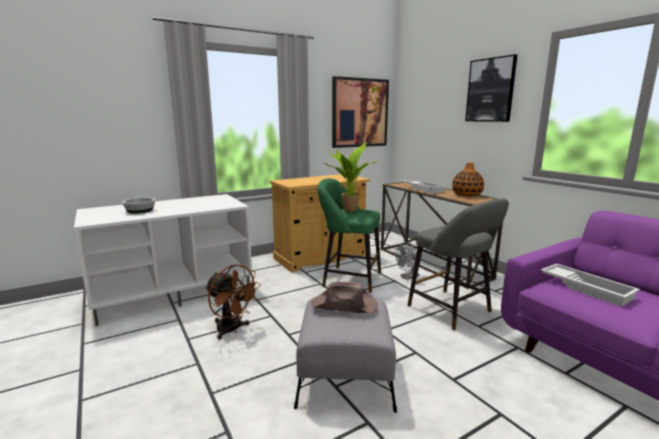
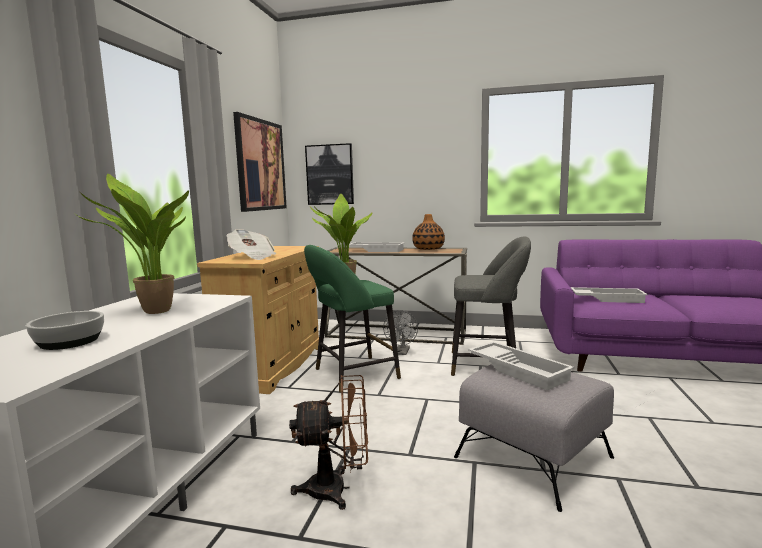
camera: 45 degrees left, 5 degrees down
brown hat [311,282,378,314] -> white tray [468,341,574,390]
picture [465,54,517,122] -> picture moved to [305,143,354,205]
none -> potted plant [75,174,189,314]
none -> newspaper [226,229,276,260]

